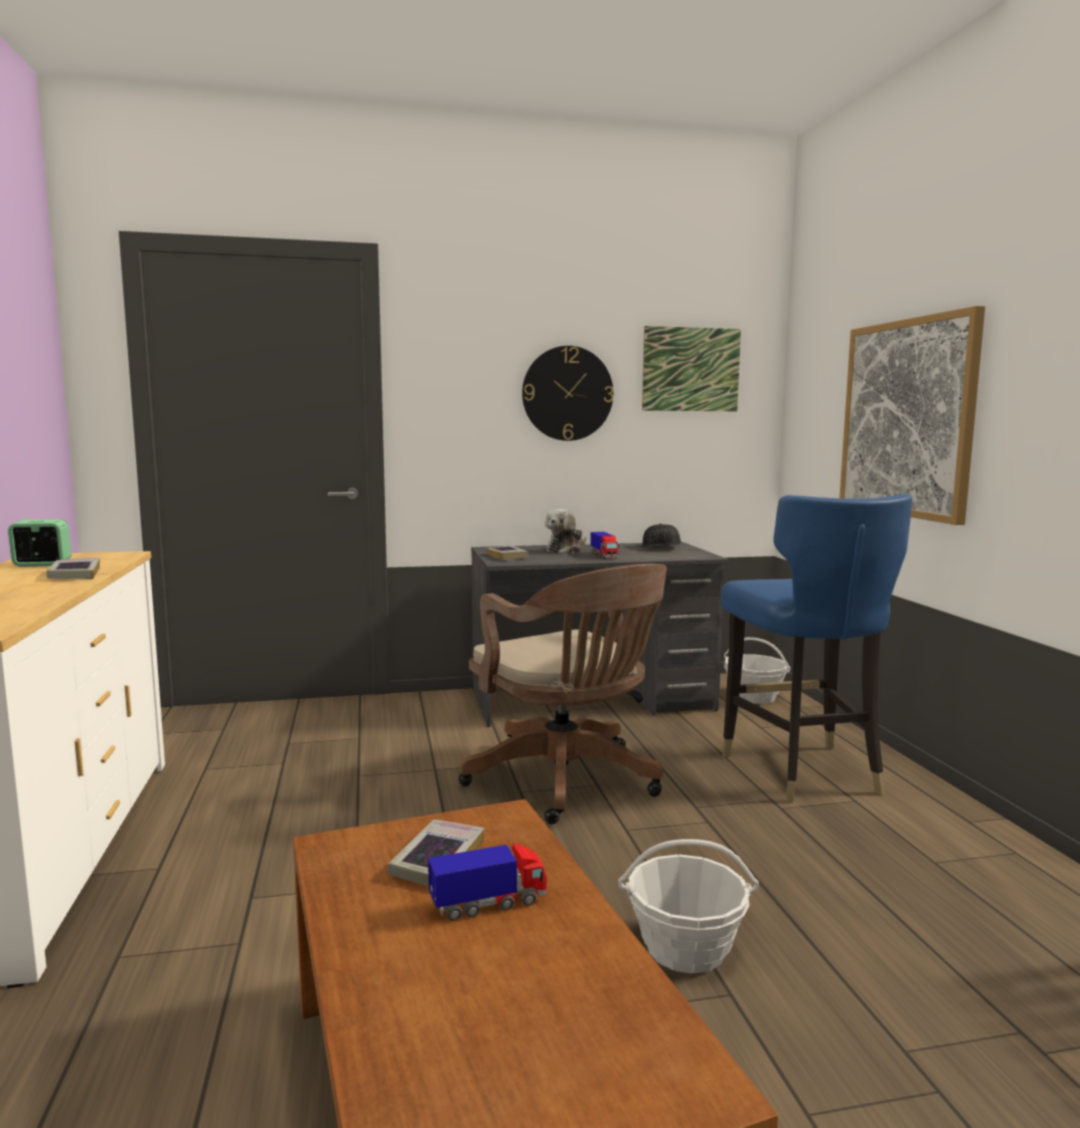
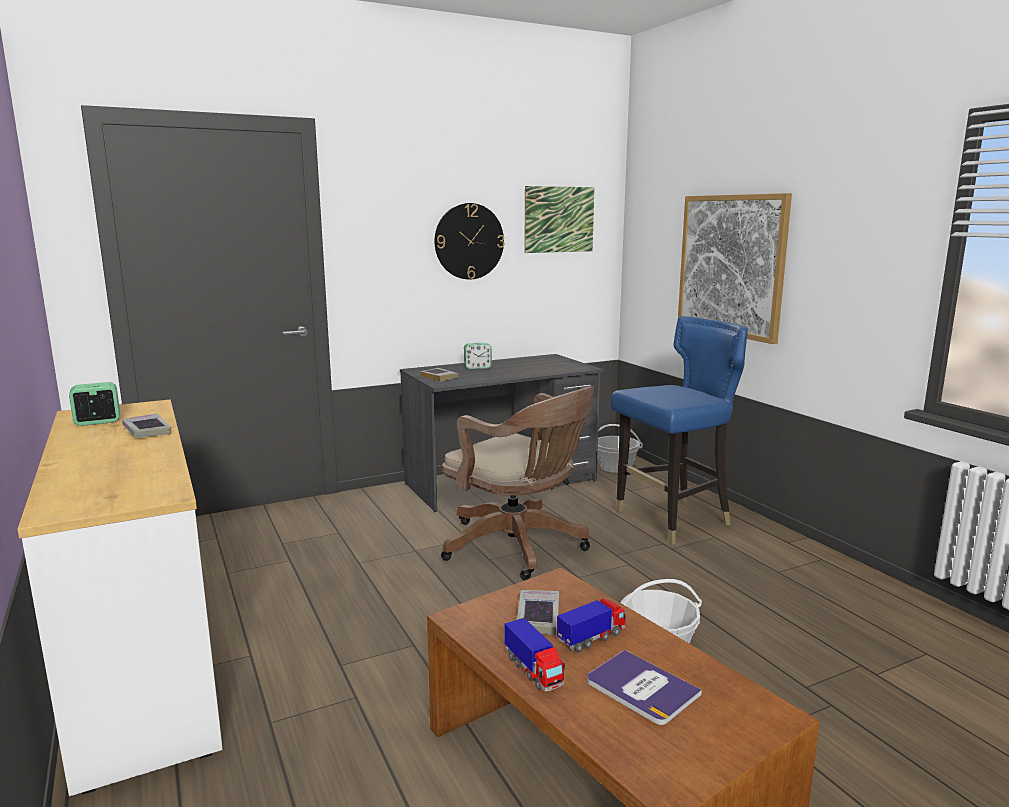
camera: 15 degrees left, 5 degrees up
plush toy [545,509,586,554] -> alarm clock [464,343,492,369]
toy truck [590,532,619,559] -> toy truck moved to [504,618,565,692]
black cap [640,524,681,547] -> none
blue chair [721,493,912,803] -> blue chair turned 90 degrees counterclockwise [611,316,748,545]
none -> book [587,650,702,725]

